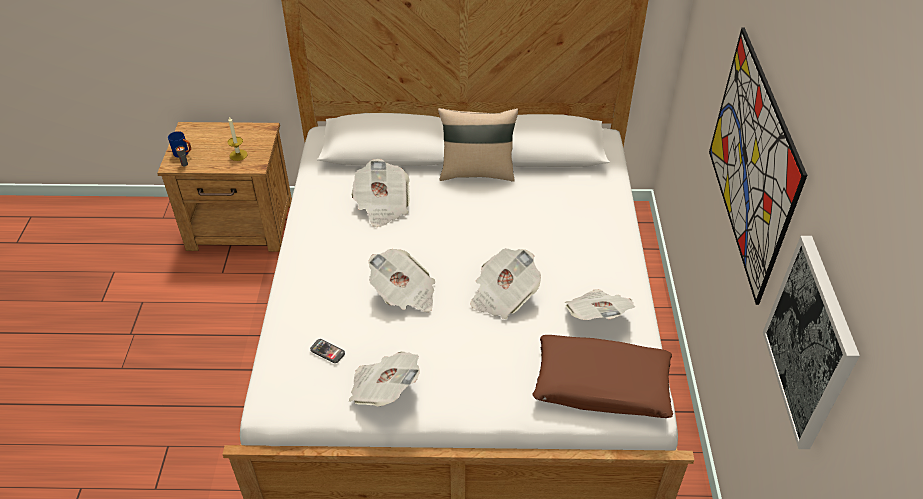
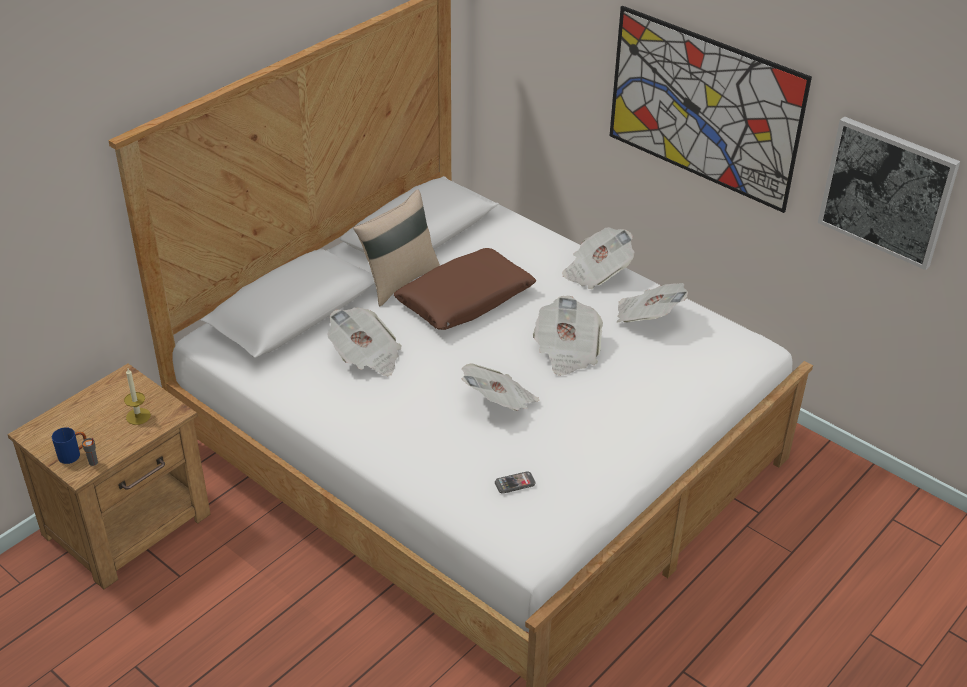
camera: 50 degrees left, 5 degrees down
newspaper [349,351,420,407] -> newspaper moved to [562,227,634,289]
brown pillow [532,335,673,418] -> brown pillow moved to [394,248,536,330]

